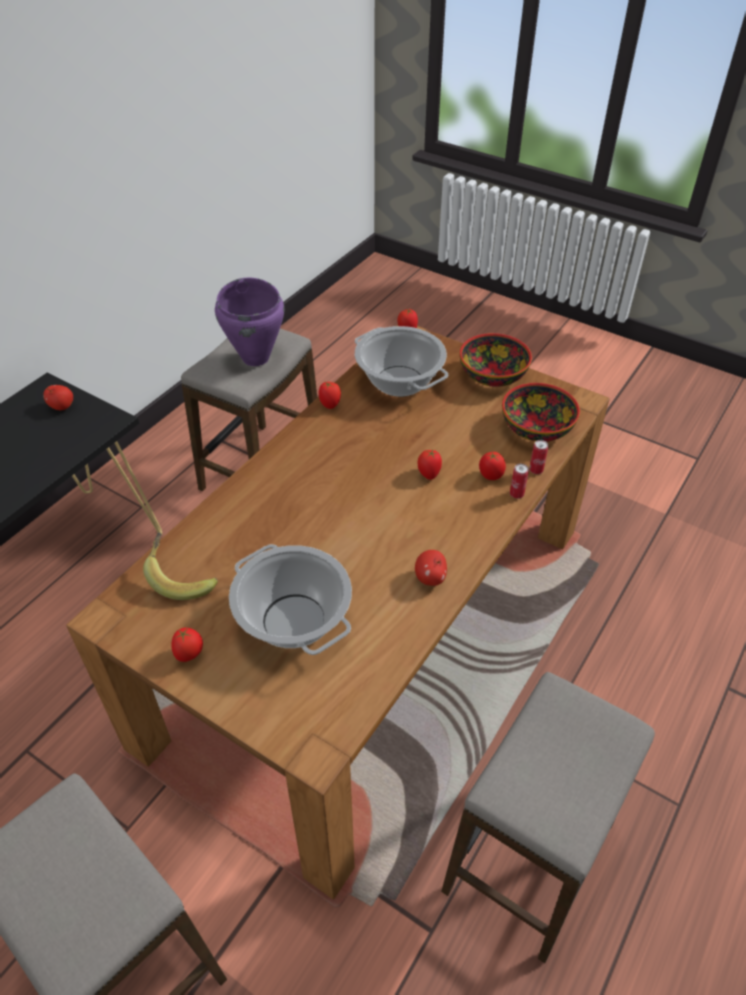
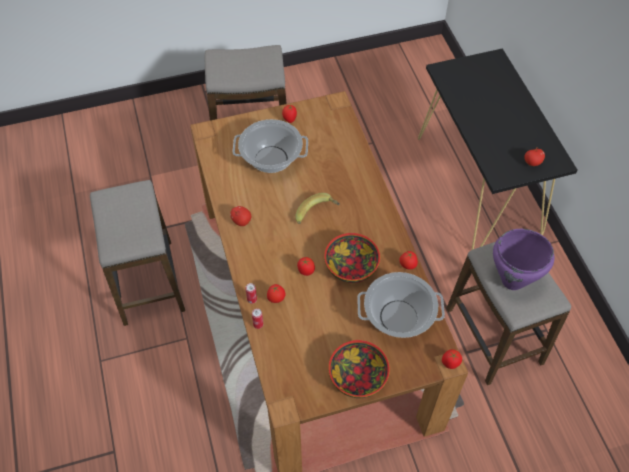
camera: 130 degrees right, 10 degrees up
banana [143,532,218,600] -> banana moved to [295,193,340,224]
bowl [502,383,580,442] -> bowl moved to [324,233,380,283]

